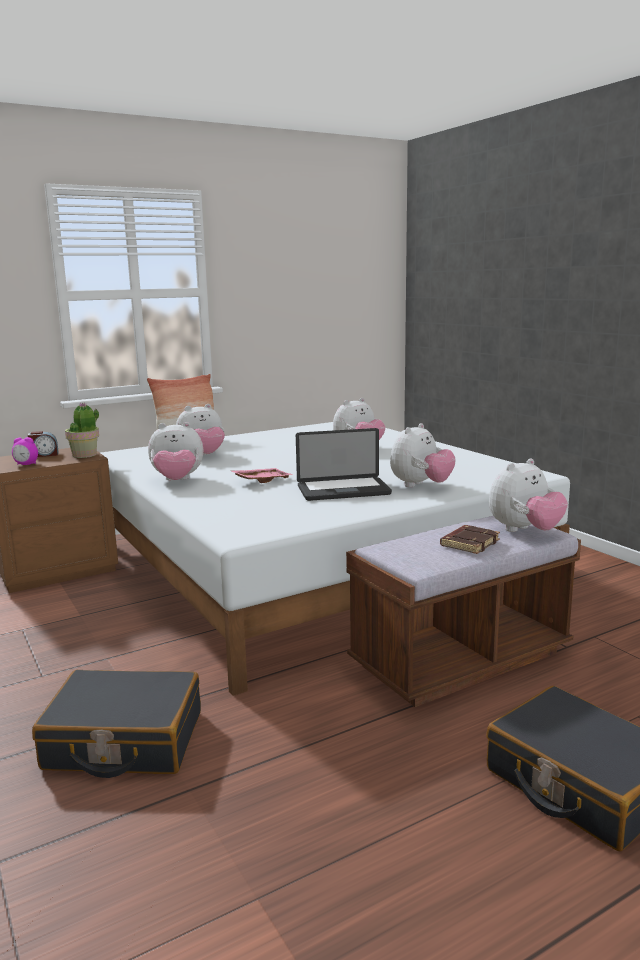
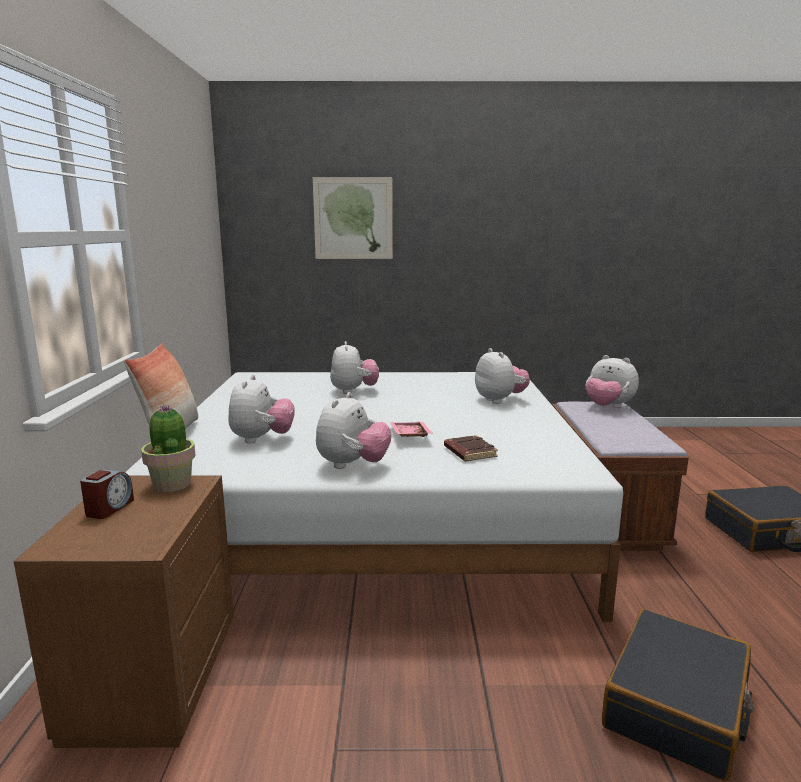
camera: 60 degrees left, 0 degrees up
alarm clock [12,437,38,465] -> none
laptop [296,428,392,501] -> none
brown book [440,525,500,554] -> brown book moved to [444,435,498,461]
plush toy [489,458,568,532] -> plush toy turned 135 degrees clockwise [586,355,639,408]
none -> picture [313,177,393,259]

